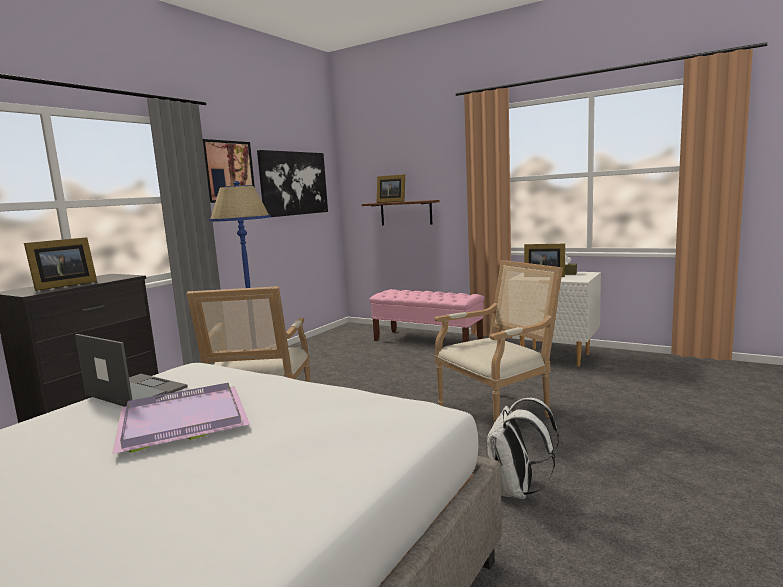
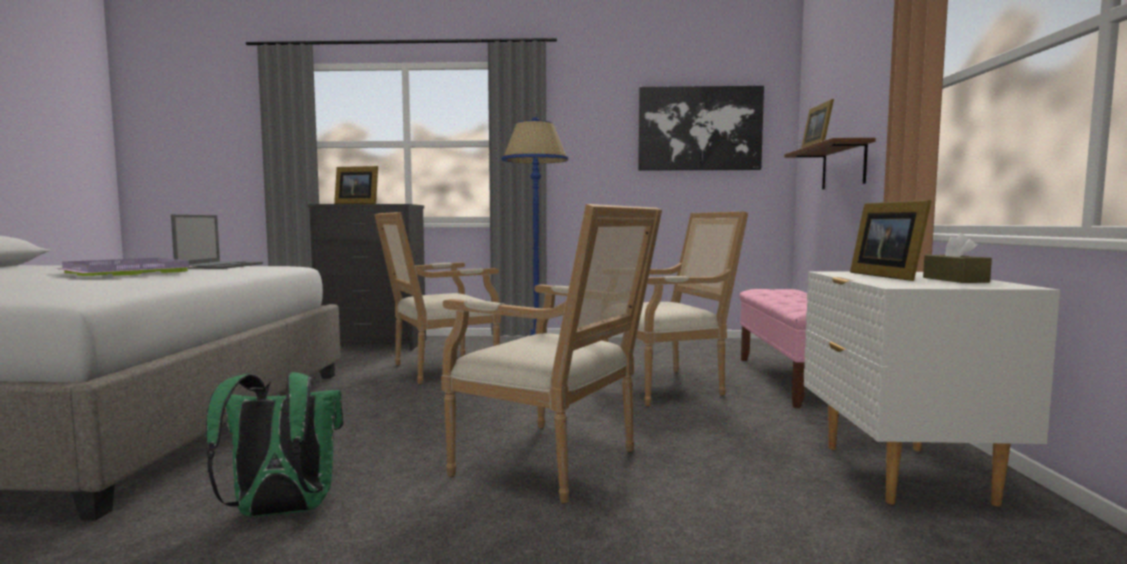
camera: 60 degrees right, 5 degrees down
picture [203,139,255,203] -> none
white backpack [487,398,559,499] -> green backpack [206,372,343,517]
none -> armchair [602,211,748,406]

